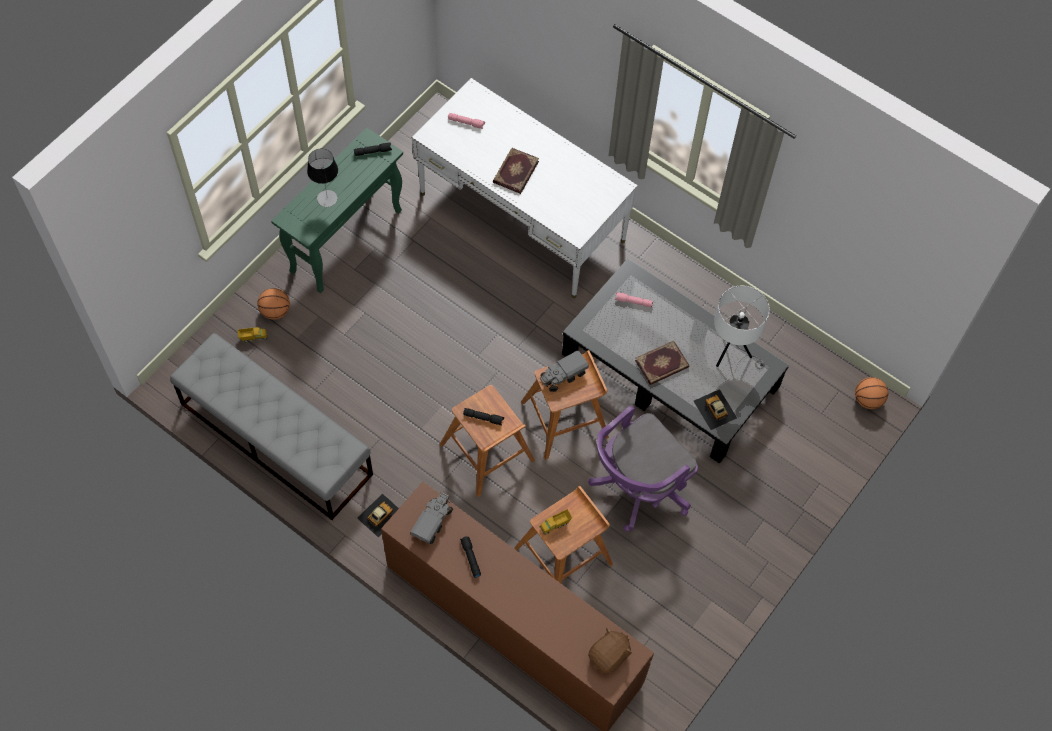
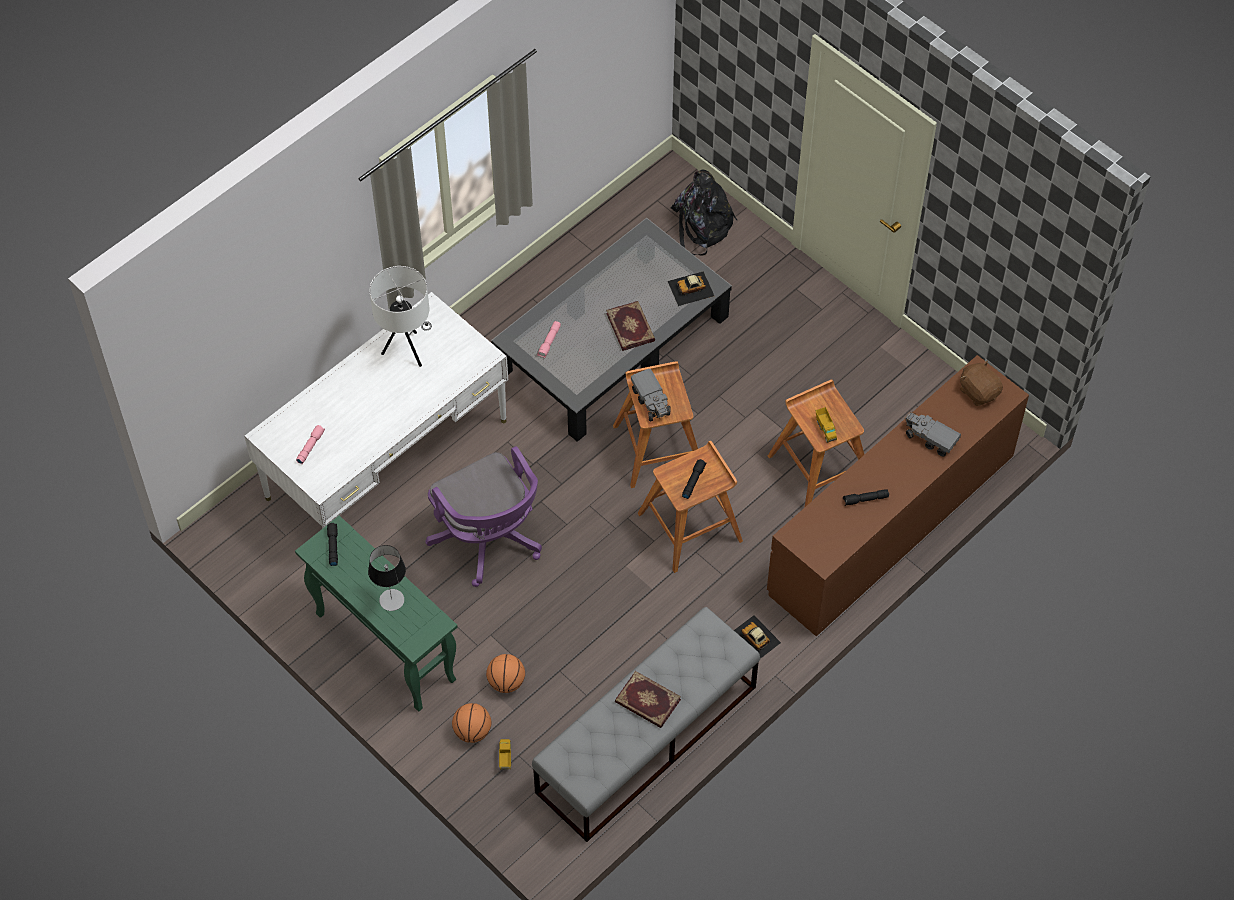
camera: 80 degrees left, 5 degrees down
toy truck [410,491,453,544] -> toy truck moved to [905,411,961,457]
book [493,148,539,194] -> book moved to [615,671,681,728]
purple office chair [588,406,698,532] -> purple office chair moved to [426,446,542,587]
white table lamp [714,286,770,369] -> white table lamp moved to [369,266,432,367]
basketball [855,377,888,409] -> basketball moved to [486,654,525,693]
none -> black backpack [671,169,738,255]

